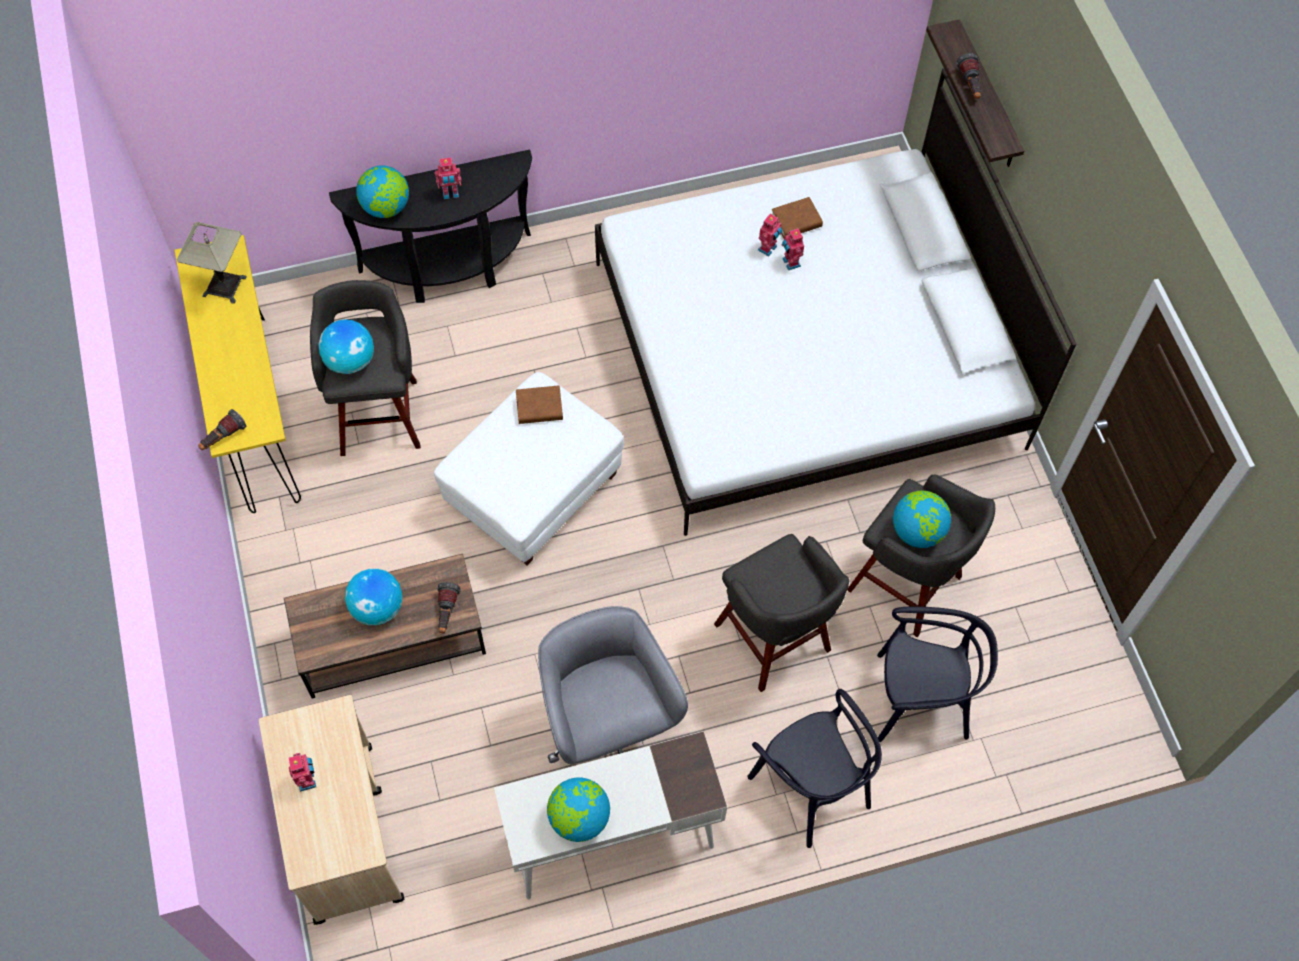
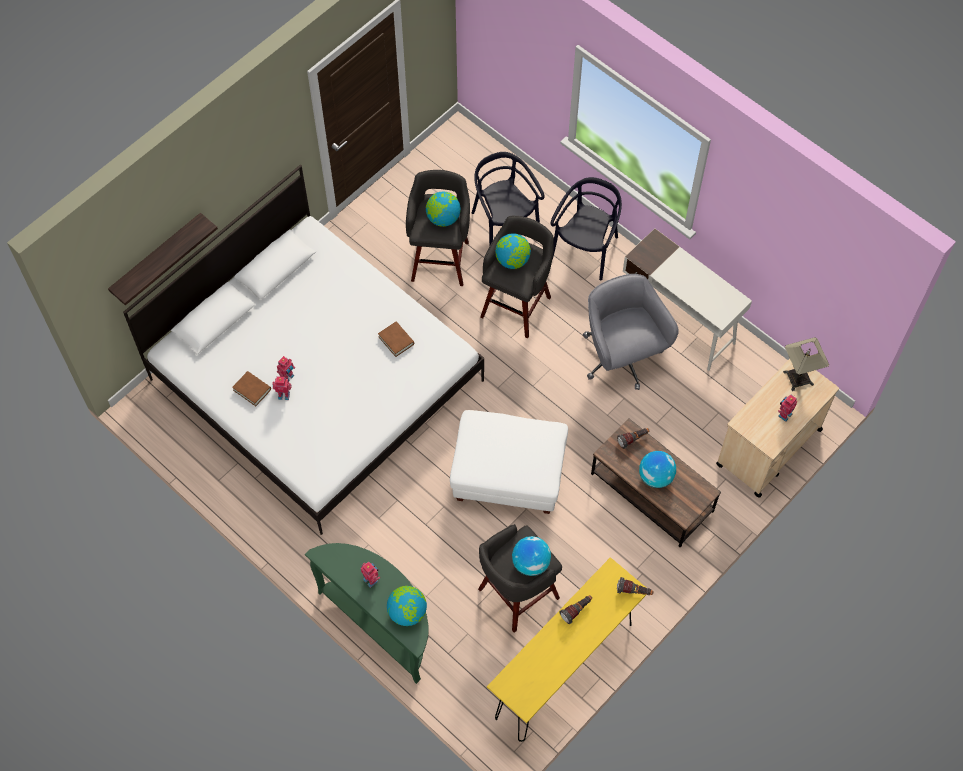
camera: 120 degrees left, 0 degrees up
table lamp [177,222,247,304] -> table lamp moved to [783,337,829,391]
black console table [329,149,532,303] -> green console table [305,543,429,684]
brown book [516,385,563,424] -> brown book moved to [378,322,414,357]
grey office chair [538,606,688,765] -> grey office chair turned 120 degrees clockwise [583,274,679,390]
globe [547,778,610,842] -> globe moved to [495,234,531,269]
flashlight [956,53,981,99] -> flashlight moved to [560,595,592,624]

